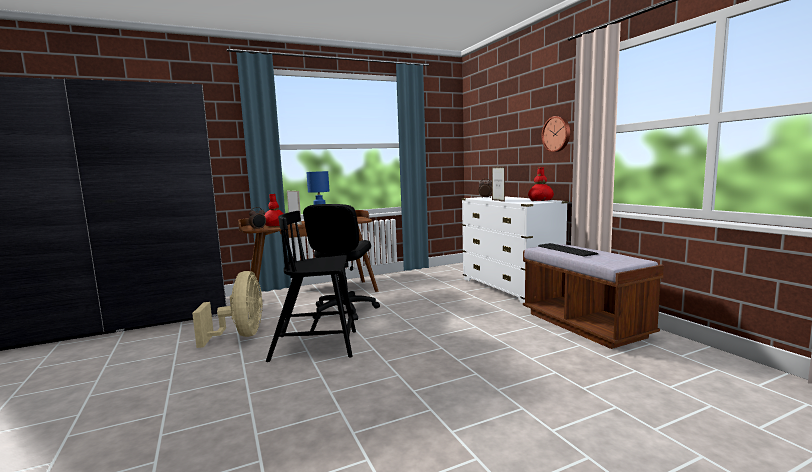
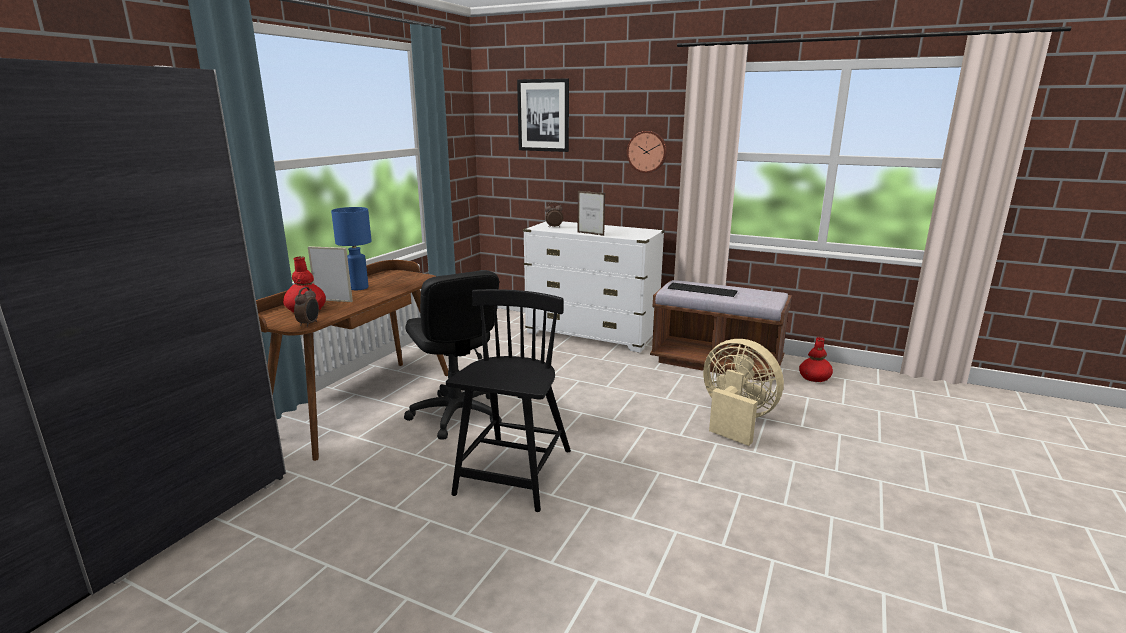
camera: 40 degrees left, 10 degrees up
beige fan [192,271,263,348] -> beige fan moved to [703,339,784,446]
black chair [266,211,356,362] -> black chair turned 150 degrees clockwise [446,289,571,512]
red vase [528,167,554,201] -> red vase moved to [799,337,833,382]
none -> picture [517,78,569,152]

